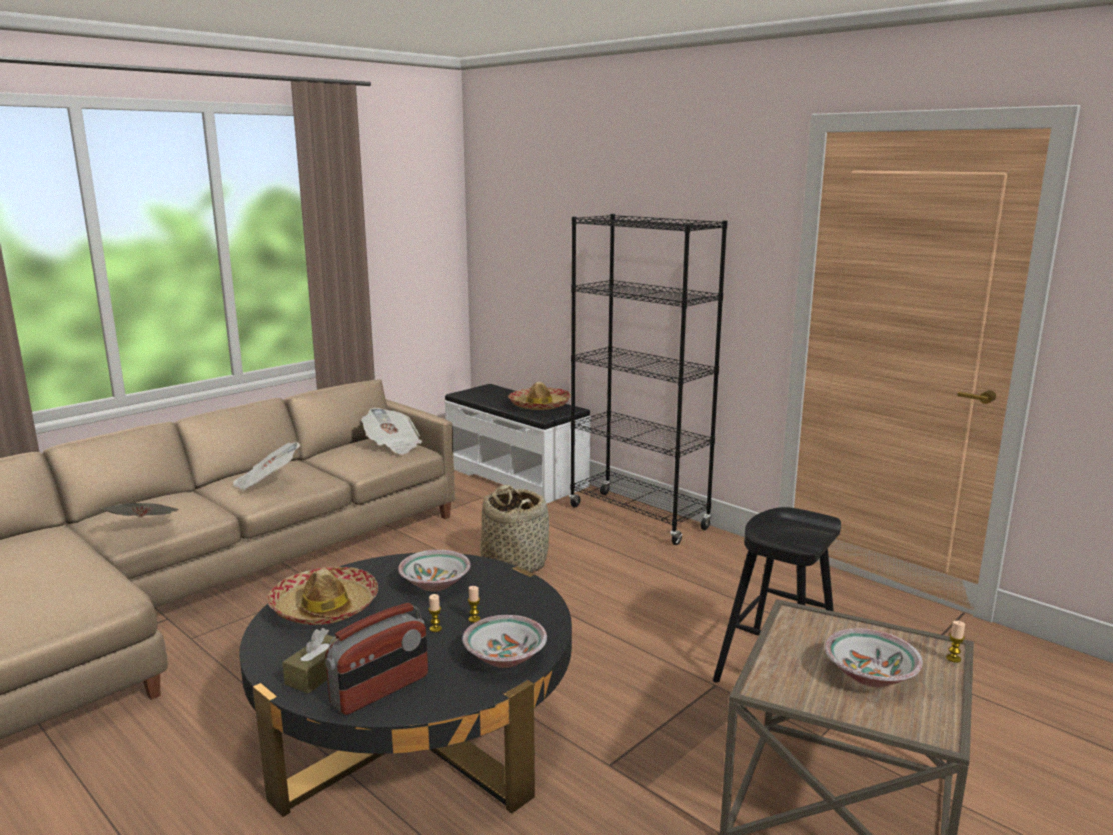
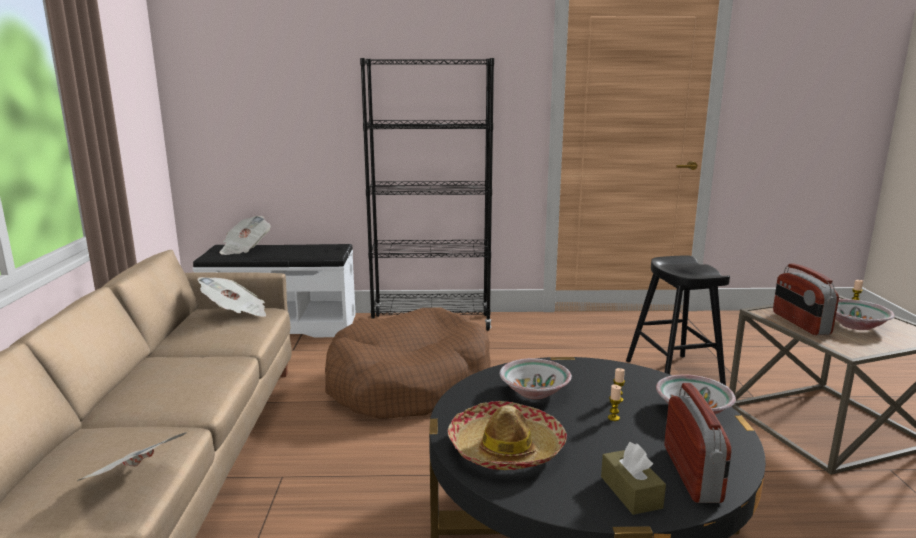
camera: 45 degrees left, 0 degrees up
newspaper [232,442,300,491] -> newspaper moved to [219,216,271,255]
basket [480,485,549,573] -> brown dog bed [325,307,491,419]
hat [508,382,571,410] -> none
none -> radio [773,263,839,335]

